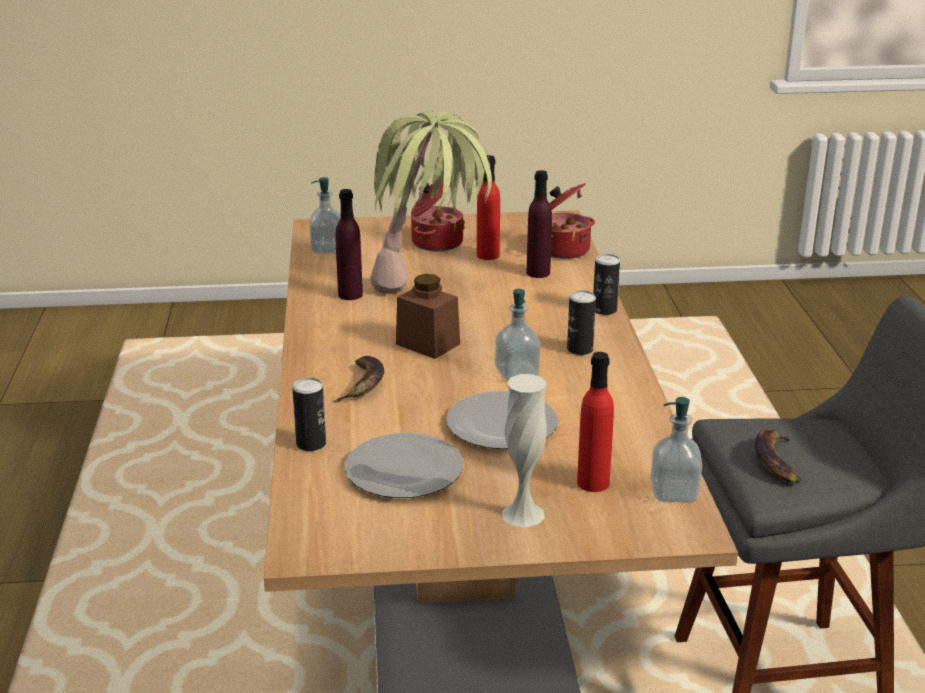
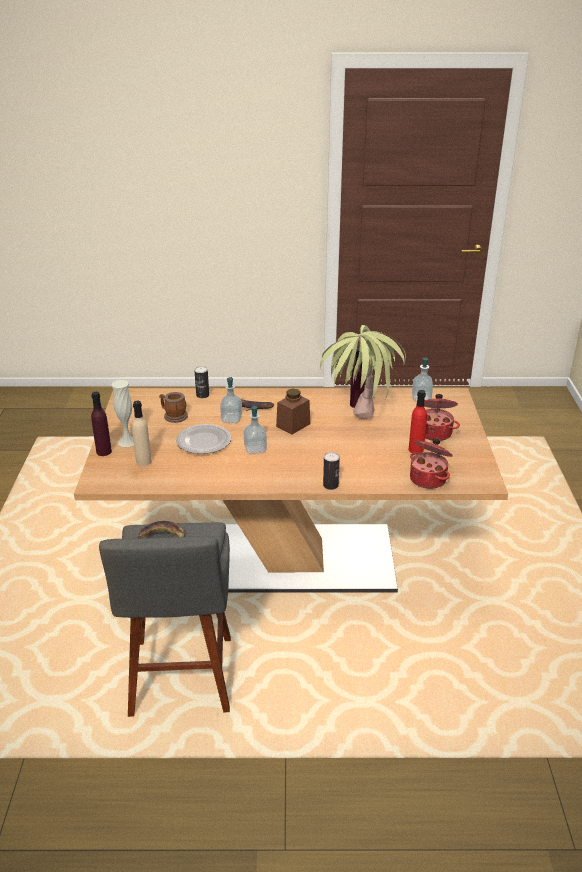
camera: 95 degrees right, 5 degrees up
plate [345,433,463,498] -> mug [159,392,188,423]
purple bottle [526,170,552,278] -> purple bottle moved to [91,392,112,456]
can [567,290,596,355] -> none
red bottle [577,352,614,492] -> beige bottle [132,401,152,466]
soap dispenser [651,397,702,502] -> soap dispenser moved to [220,377,242,423]

